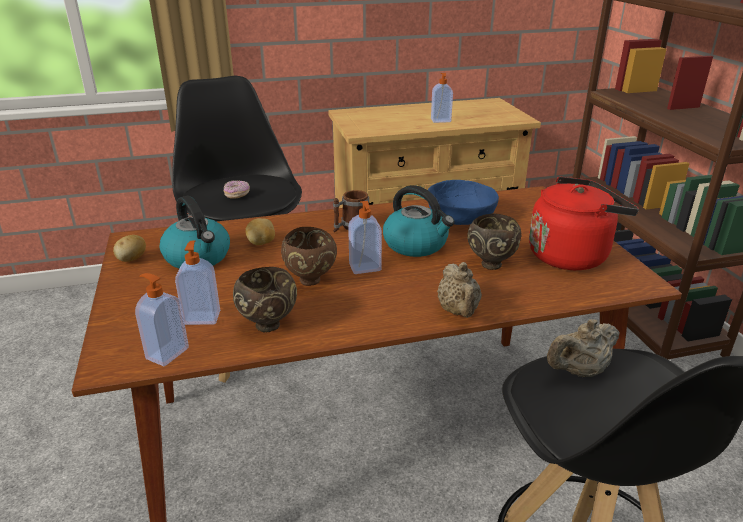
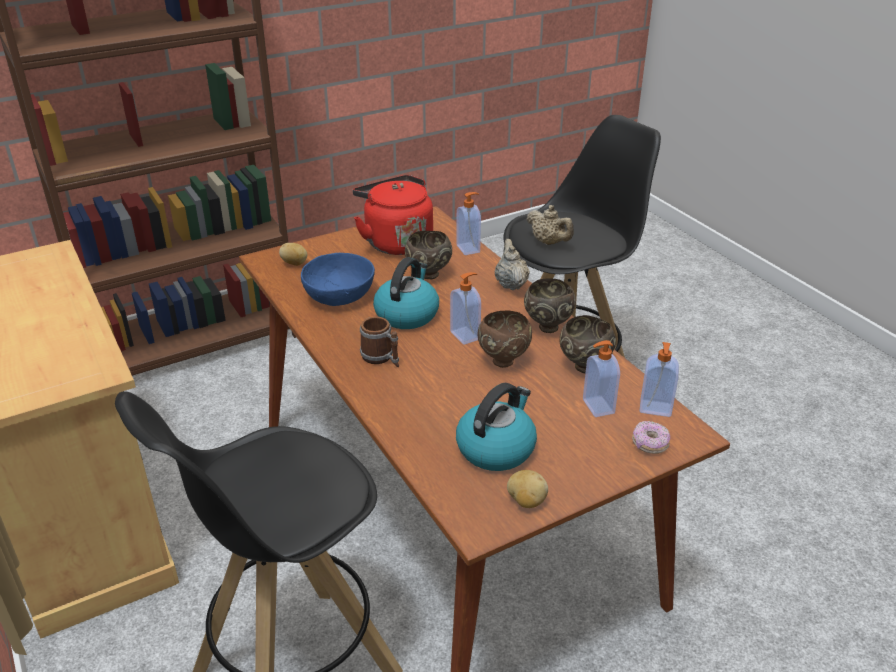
camera: 105 degrees left, 5 degrees up
donut [224,181,250,199] -> donut moved to [632,421,670,454]
potato [245,218,275,245] -> potato moved to [279,243,307,266]
soap dispenser [431,73,453,123] -> soap dispenser moved to [456,192,481,255]
beige teapot [437,262,482,318] -> beige teapot turned 75 degrees counterclockwise [494,239,530,290]
none -> brown bowl [524,278,576,333]

